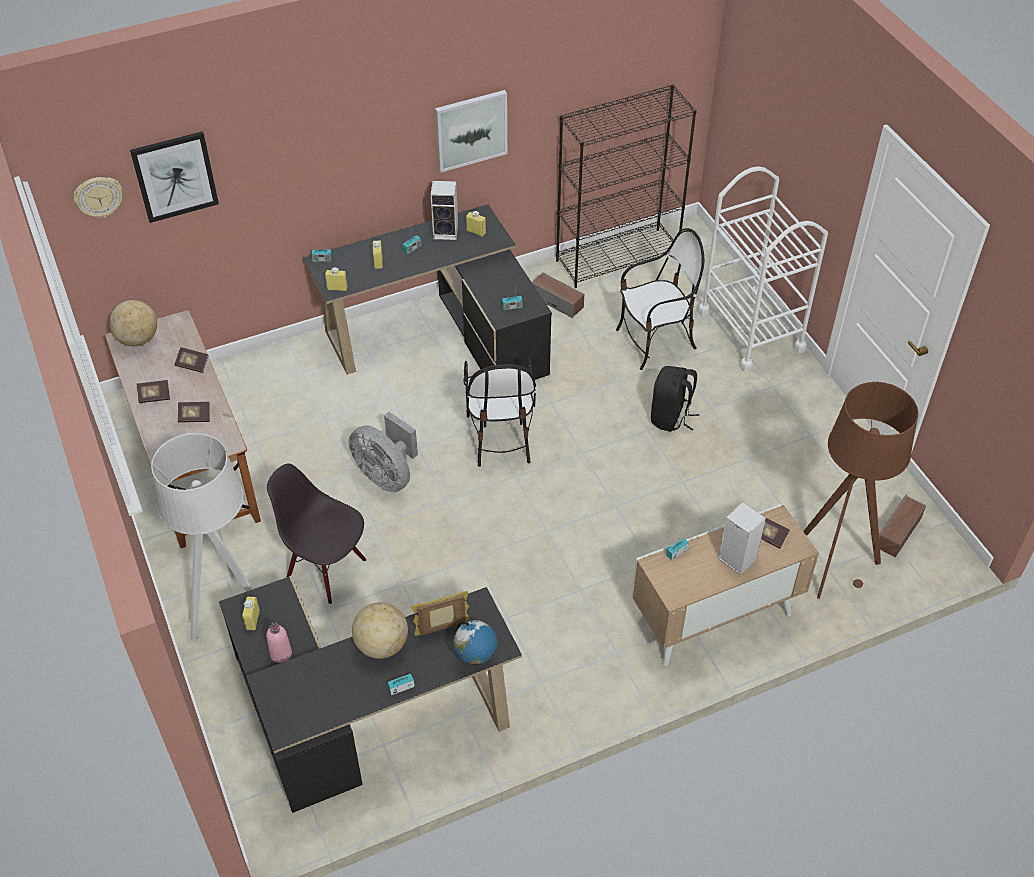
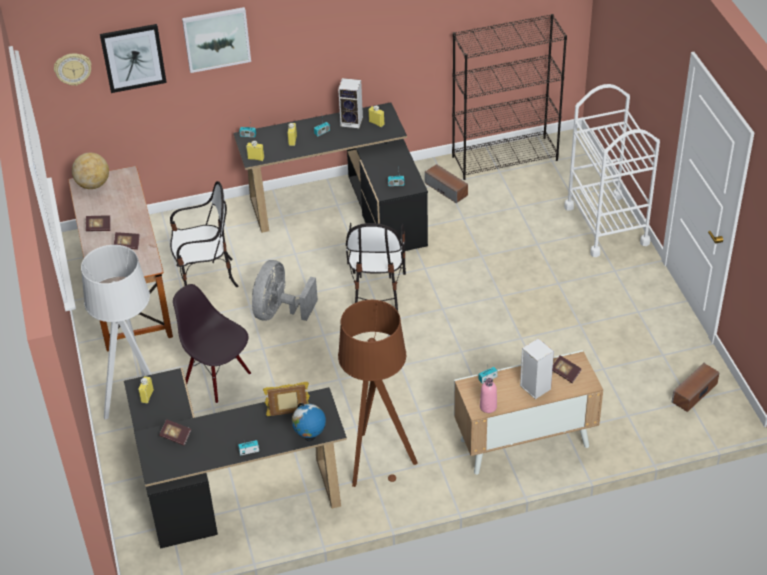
camera: 10 degrees right, 5 degrees down
book [174,347,209,373] -> book moved to [159,419,191,446]
pink bottle [266,622,292,663] -> pink bottle moved to [480,378,497,413]
grey fan [349,412,418,492] -> grey fan turned 60 degrees clockwise [252,260,318,321]
globe [352,602,408,659] -> none
picture [435,90,507,173] -> picture moved to [182,7,251,73]
chair [616,228,704,370] -> chair moved to [170,181,238,287]
black backpack [651,366,699,432] -> none
brown floor lamp [803,382,918,599] -> brown floor lamp moved to [338,300,418,487]

